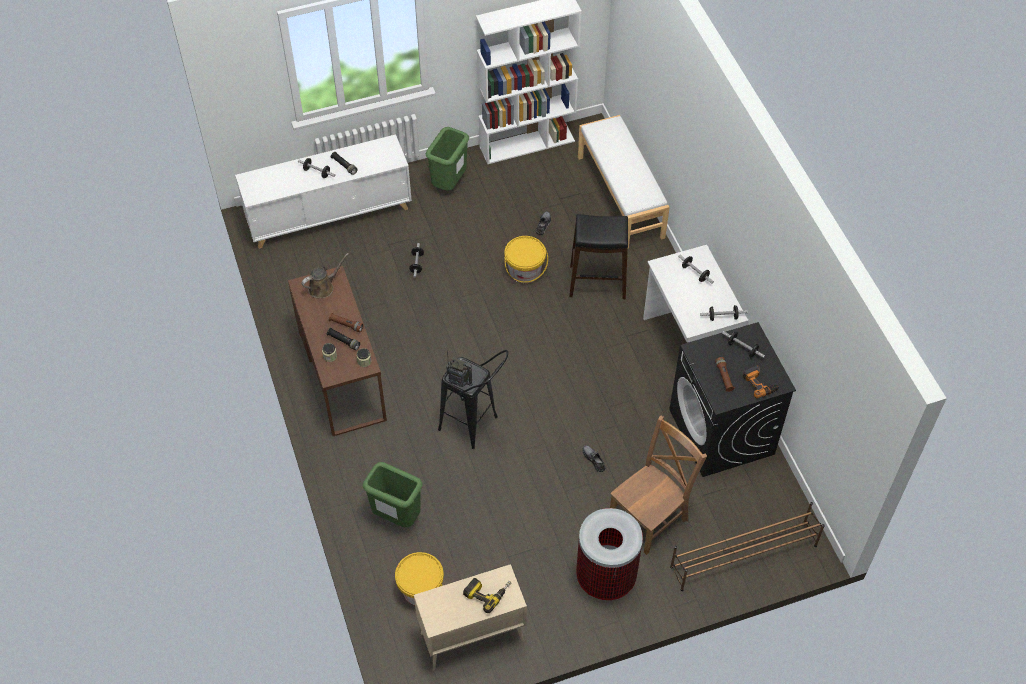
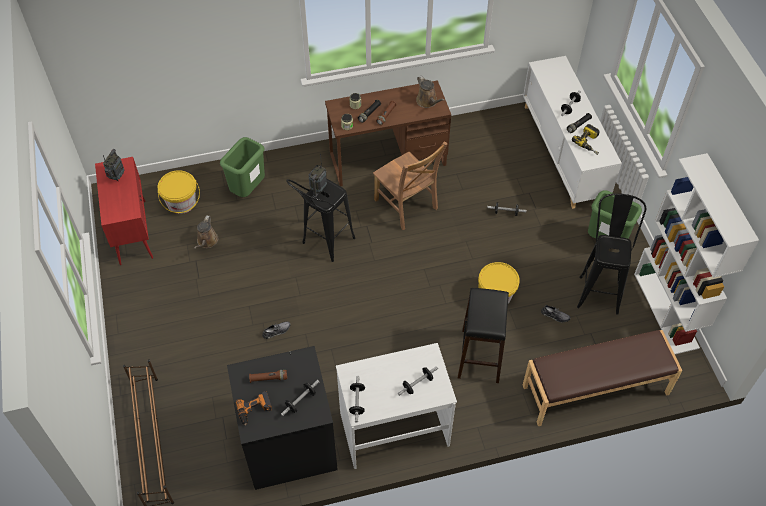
camera: 95 degrees right, 0 degrees up
beige cabinet [414,564,527,671] -> red cabinet [95,157,153,265]
power drill [463,578,511,613] -> power drill moved to [572,124,600,155]
trash can [576,508,643,600] -> none
white bench [578,115,670,249] -> brown bench [523,330,682,426]
brown chair [610,415,707,555] -> brown chair moved to [373,142,448,230]
none -> radio [103,149,124,181]
none -> brown watering can [194,215,218,249]
none -> black stool [577,193,646,315]

